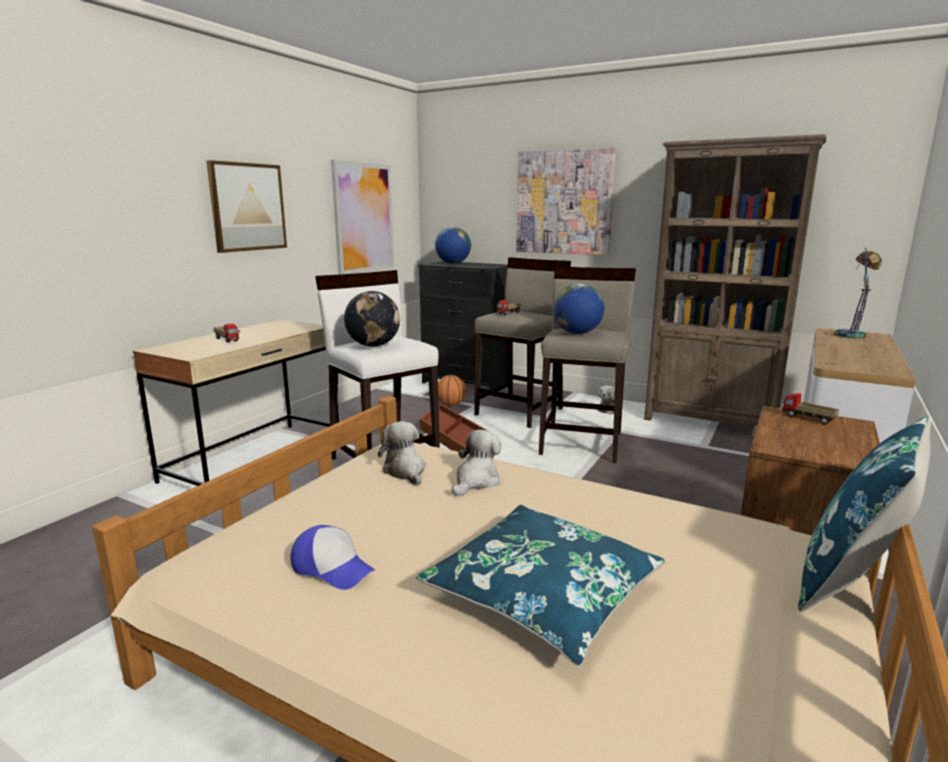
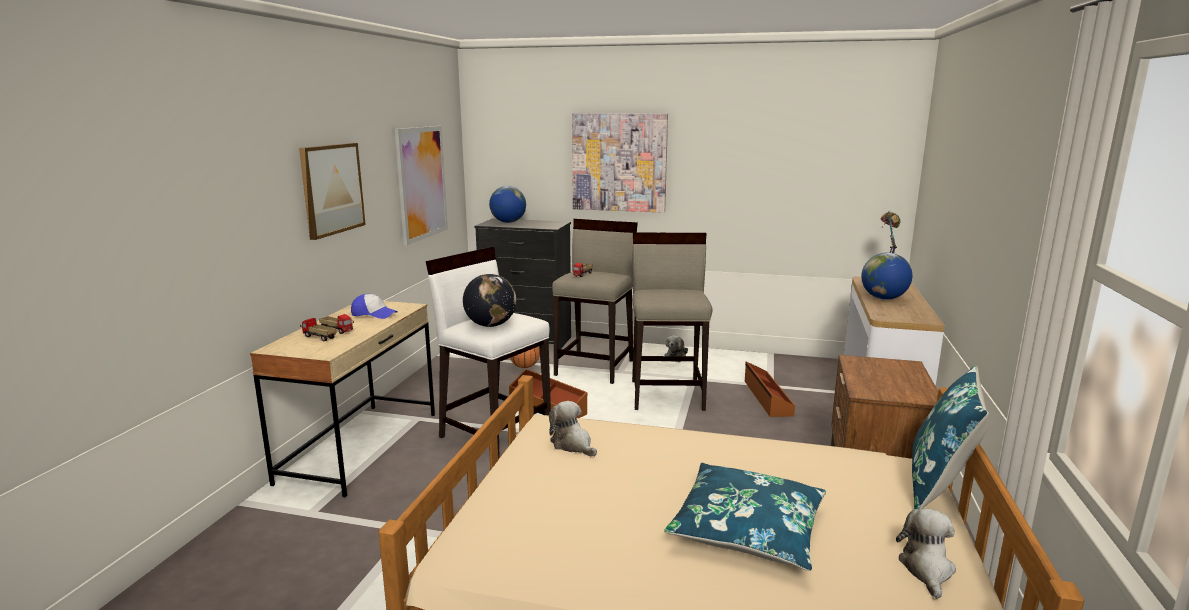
camera: 15 degrees left, 0 degrees up
cap [291,525,375,590] -> cap moved to [351,294,398,319]
plush toy [452,430,501,496] -> plush toy moved to [896,508,956,599]
globe [553,283,604,334] -> globe moved to [861,253,912,300]
brown bookcase [644,134,826,427] -> none
toy truck [782,393,839,425] -> toy truck moved to [300,318,337,342]
none -> brown storage box [745,362,795,417]

